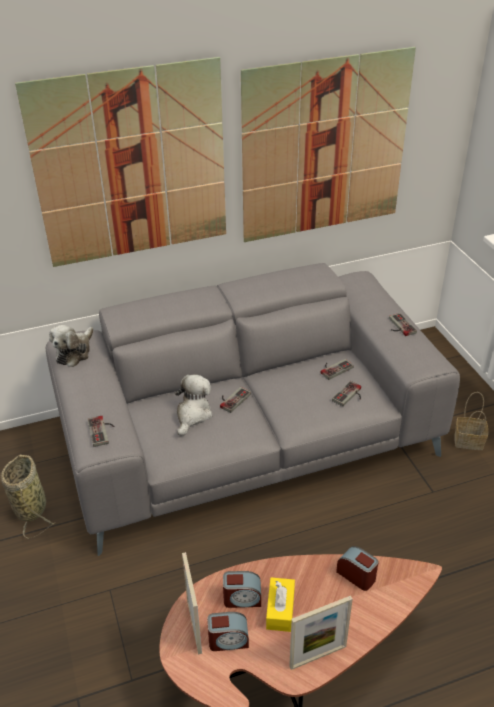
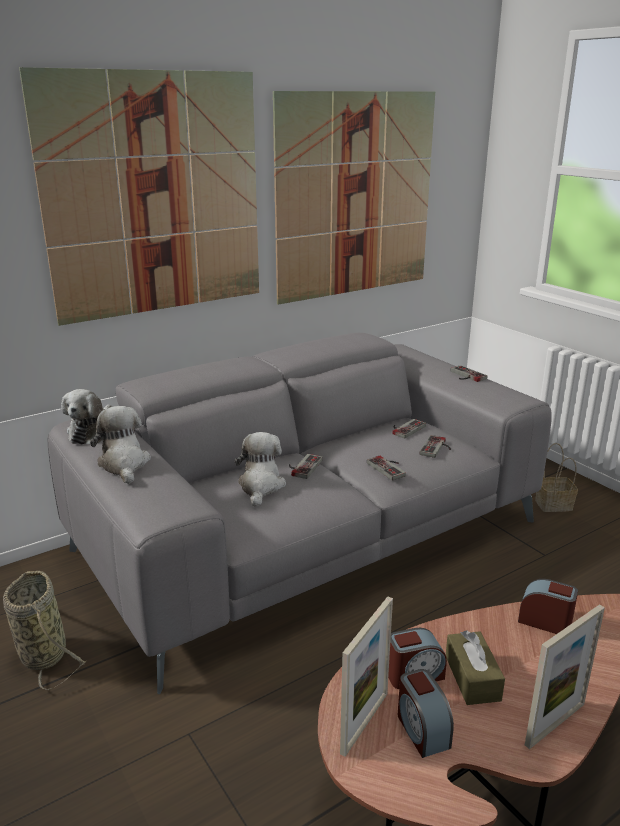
camera: 15 degrees left, 15 degrees down
game controller [88,416,115,447] -> game controller moved to [367,456,406,480]
picture frame [182,552,202,654] -> picture frame turned 60 degrees clockwise [340,597,393,757]
alarm clock [207,612,249,651] -> alarm clock turned 90 degrees clockwise [398,669,454,758]
yellow tissue box [266,577,295,632] -> brown tissue box [446,630,505,705]
none -> plush toy [90,406,151,484]

